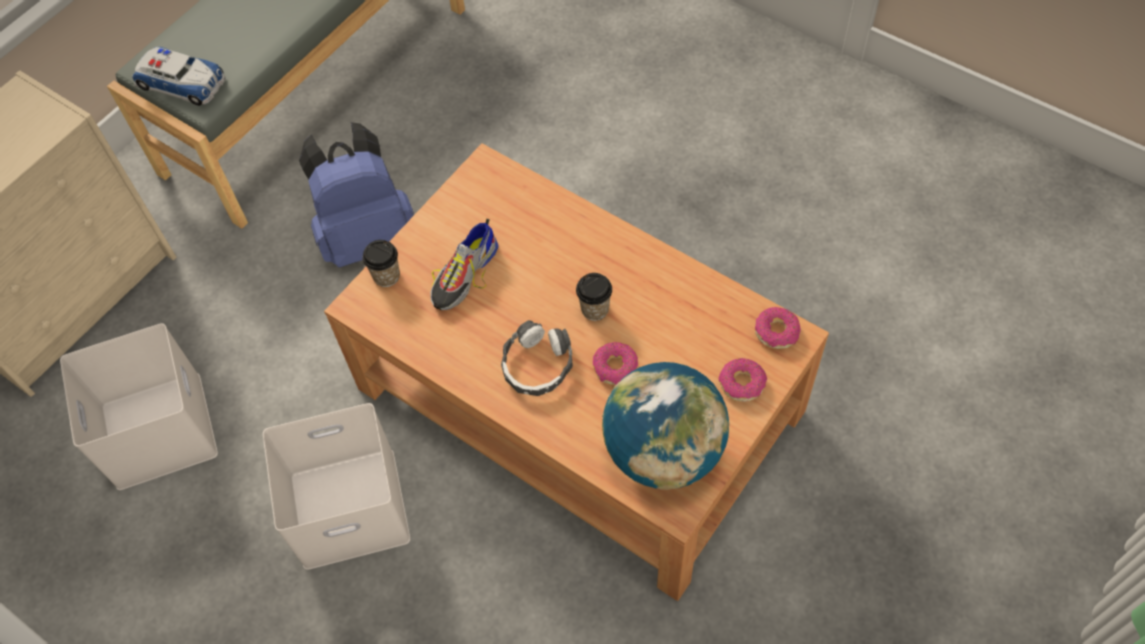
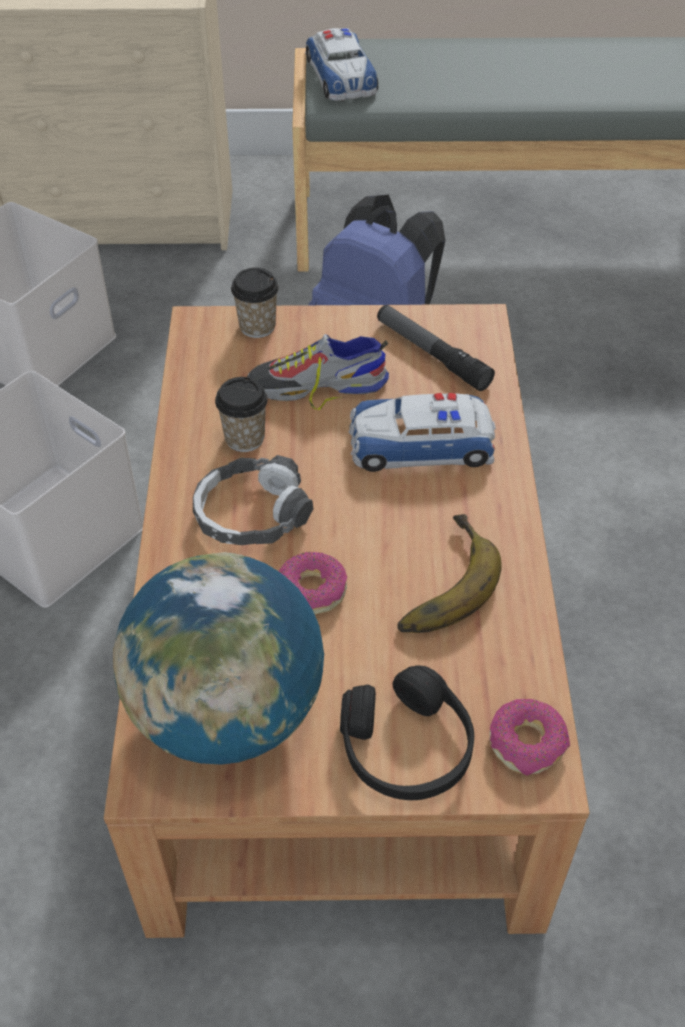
camera: 50 degrees right, 10 degrees down
cup [576,273,612,321] -> cup moved to [215,377,268,452]
donut [719,358,767,402] -> black headphones [340,665,474,800]
none -> toy car [349,393,496,472]
none -> flashlight [377,305,495,391]
none -> banana [398,514,502,633]

